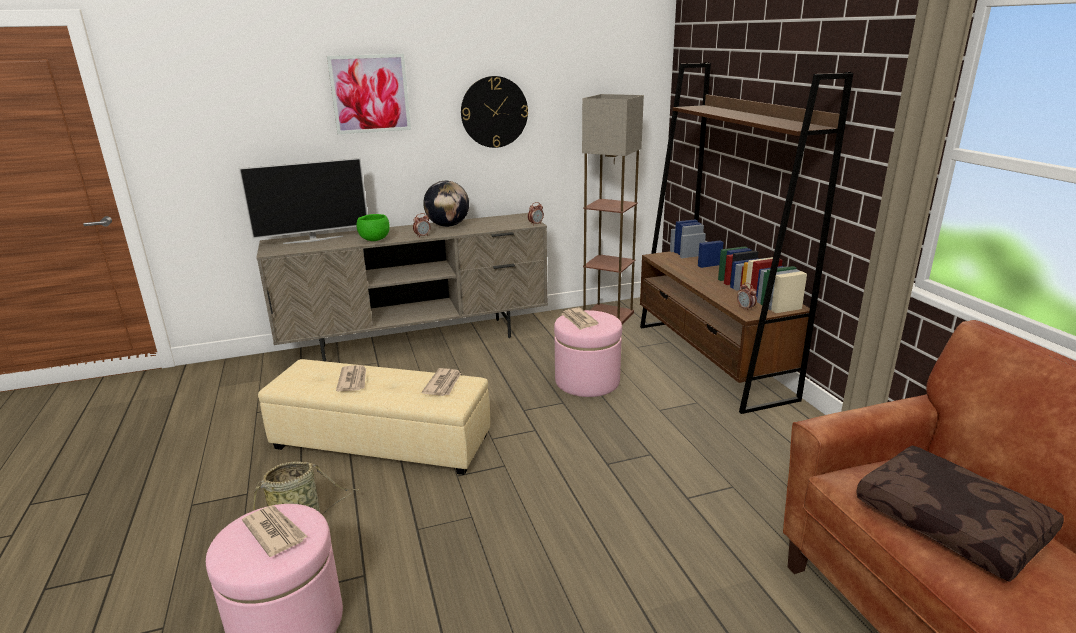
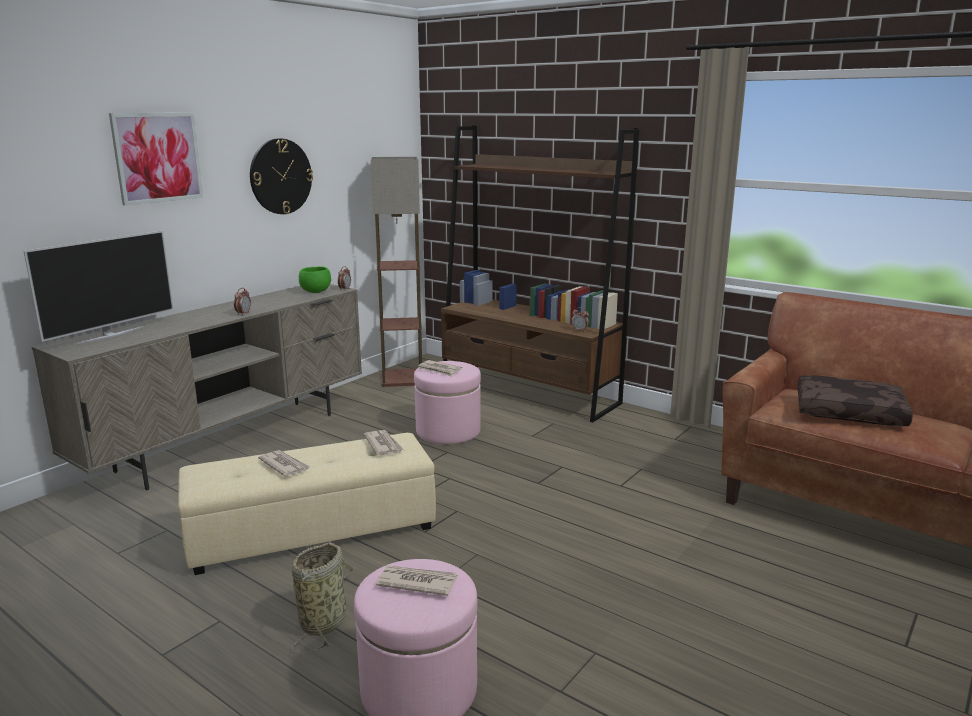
camera: 35 degrees left, 5 degrees down
green bowl [357,214,390,241] -> green bowl moved to [299,266,331,293]
globe [423,181,469,227] -> none

